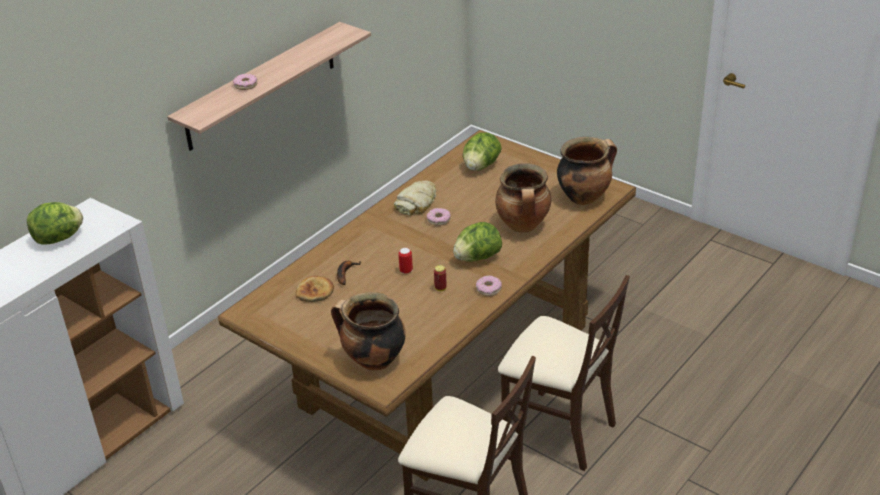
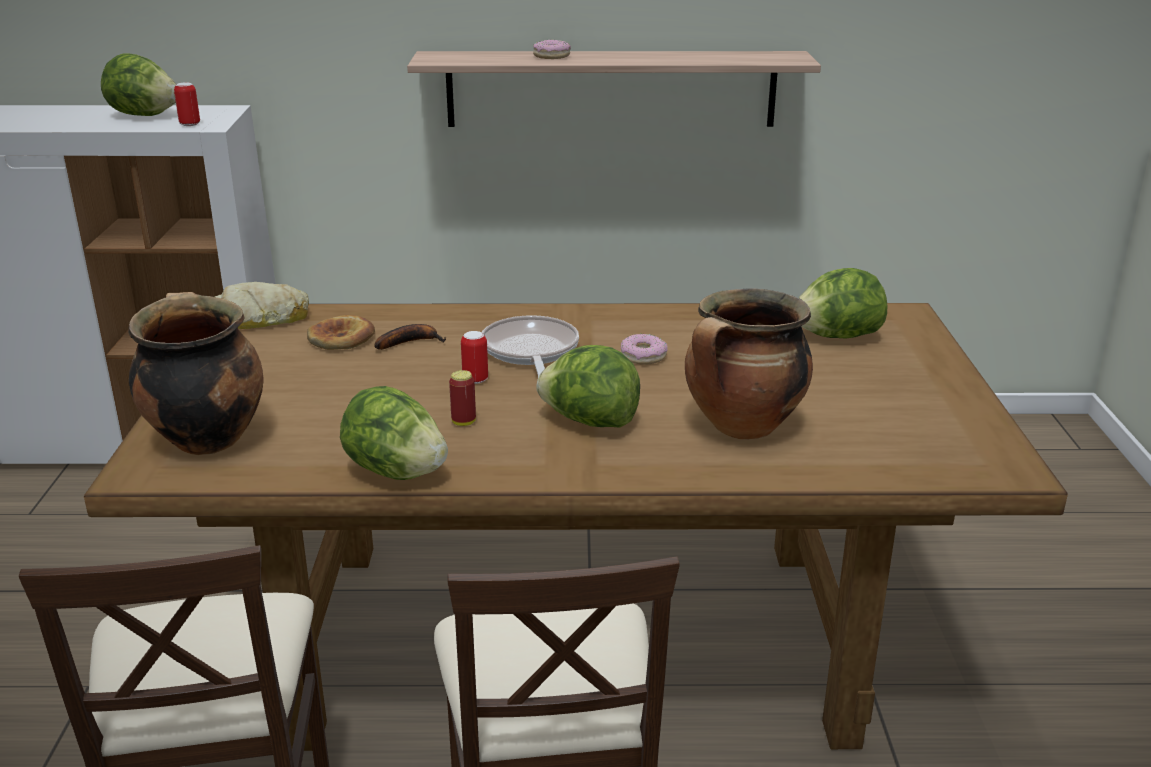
camera: 50 degrees right, 10 degrees down
bread [394,181,436,216] -> bread moved to [215,282,309,329]
donut [476,275,502,296] -> none
cooking pot [557,137,617,205] -> none
none -> can [174,82,200,126]
none -> lettuce [340,386,448,480]
none -> frying pan [482,315,579,377]

